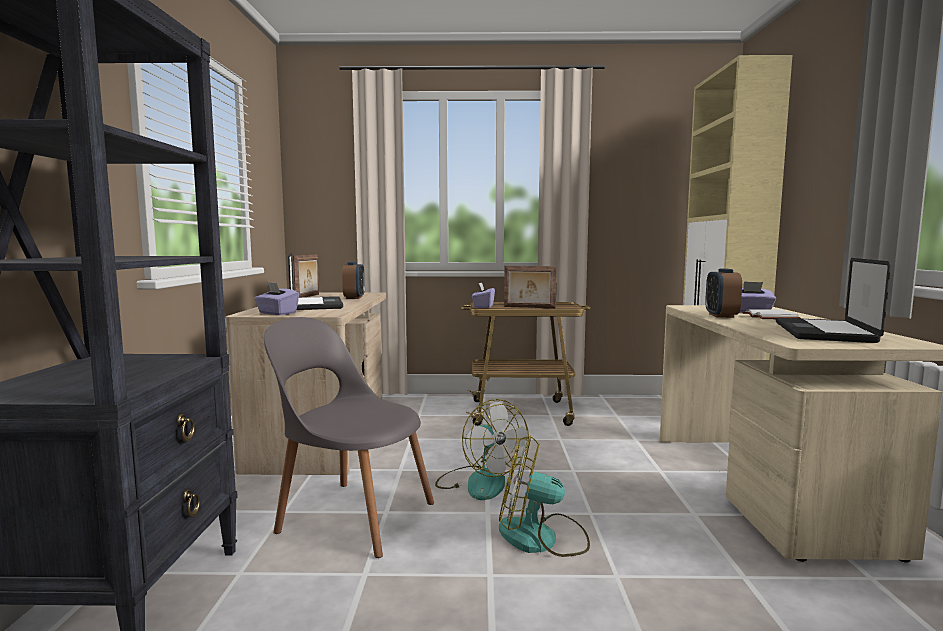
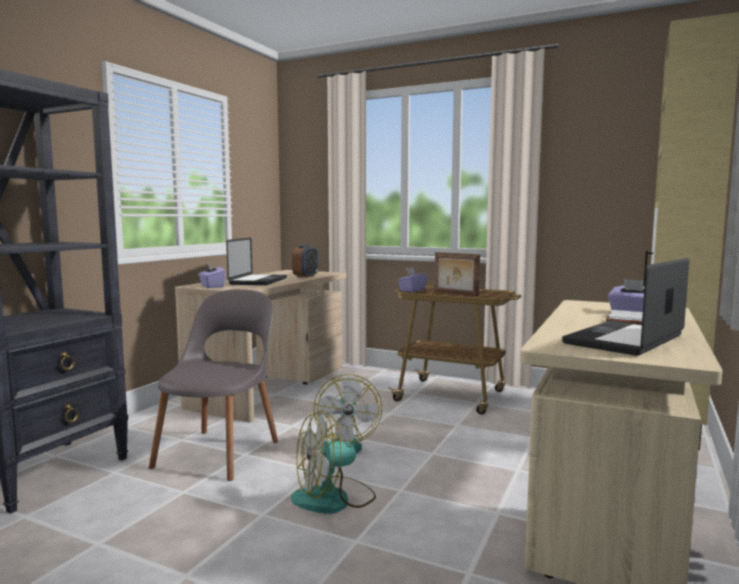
camera: 25 degrees right, 0 degrees up
grey chair [264,317,434,558] -> grey chair turned 60 degrees clockwise [149,289,278,481]
picture frame [293,254,319,297] -> none
fan [499,435,590,557] -> fan turned 60 degrees counterclockwise [291,410,376,514]
alarm clock [705,268,742,318] -> none

